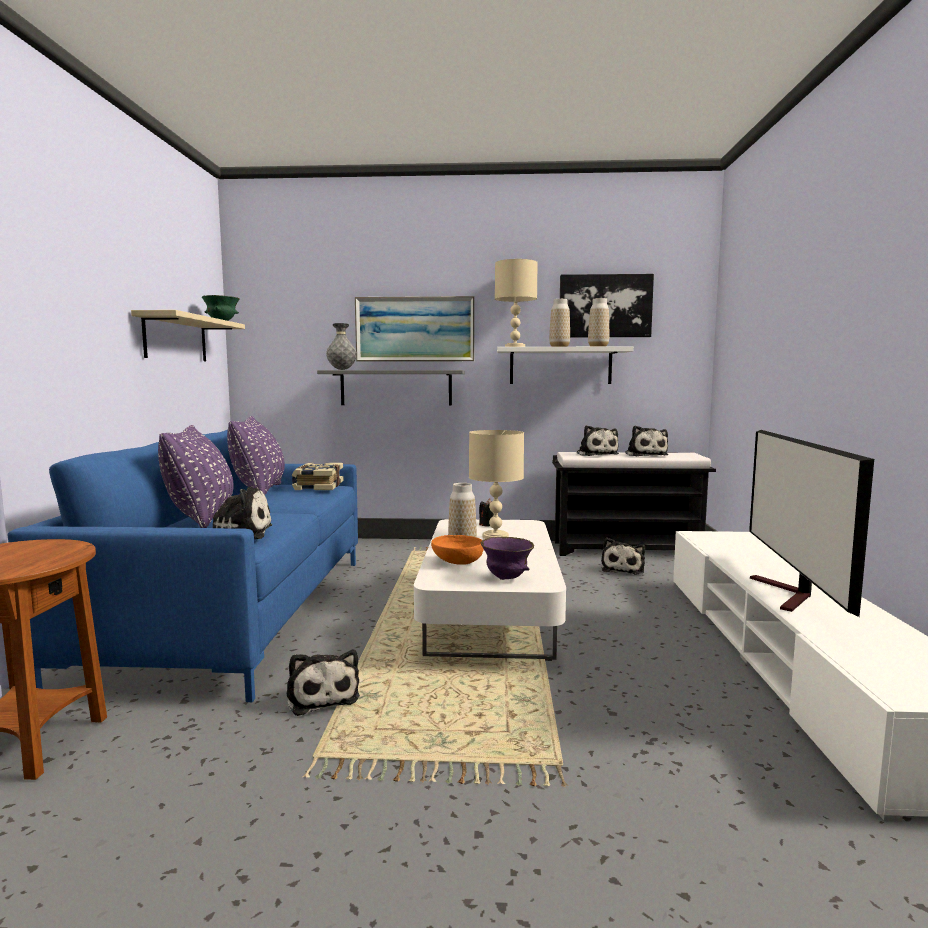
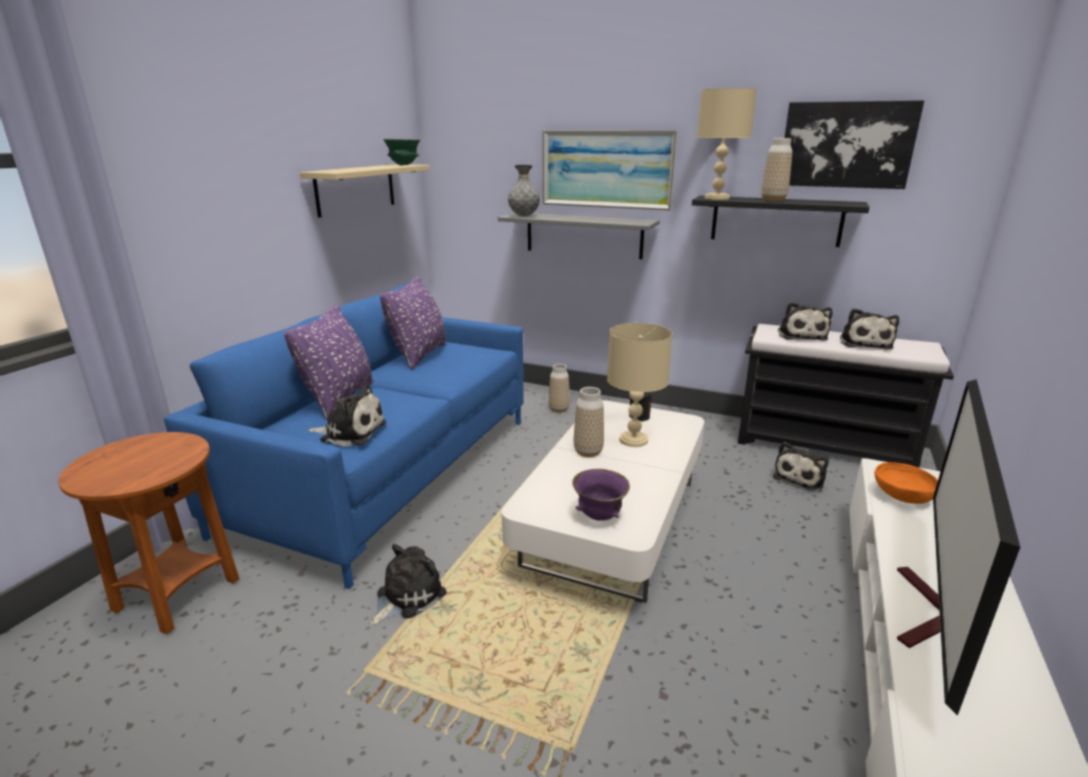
camera: 20 degrees right, 15 degrees up
plush toy [287,650,360,716] -> plush toy turned 135 degrees counterclockwise [371,544,447,625]
book [292,463,343,490] -> none
orange bowl [431,535,484,565] -> orange bowl moved to [874,462,938,504]
white shelf [497,346,633,384] -> black shelf [692,196,870,247]
vase [588,298,609,347] -> vase moved to [549,364,570,413]

